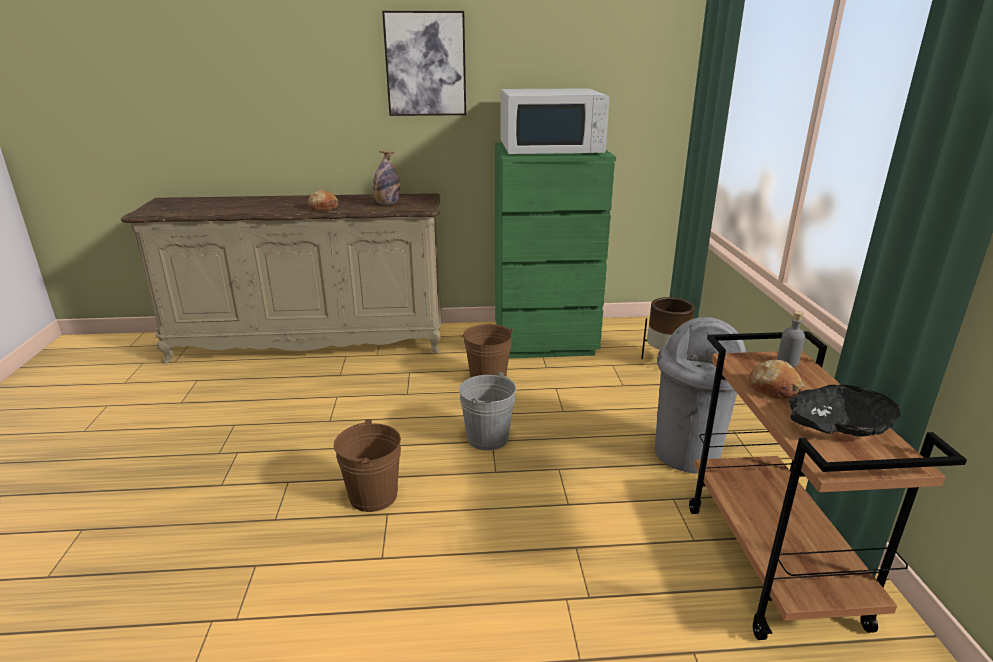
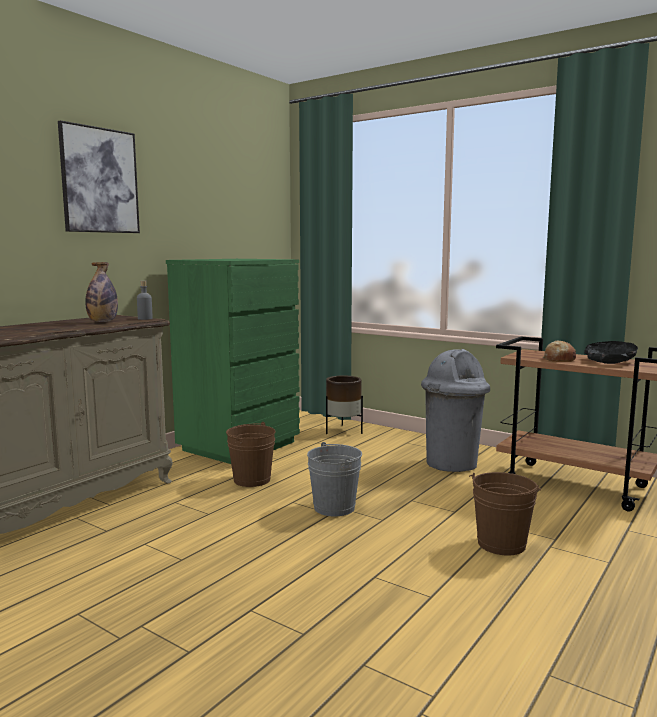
camera: 50 degrees left, 15 degrees down
bread [308,190,339,211] -> none
brown bucket [334,419,401,512] -> brown bucket moved to [469,472,541,556]
white microwave [501,88,610,154] -> none
grey bottle [777,311,805,367] -> grey bottle moved to [137,281,152,320]

